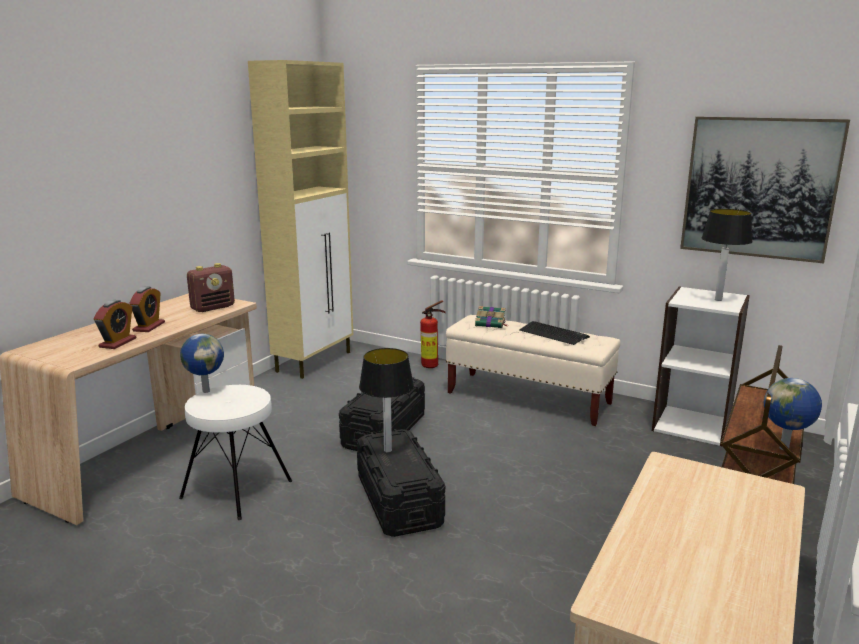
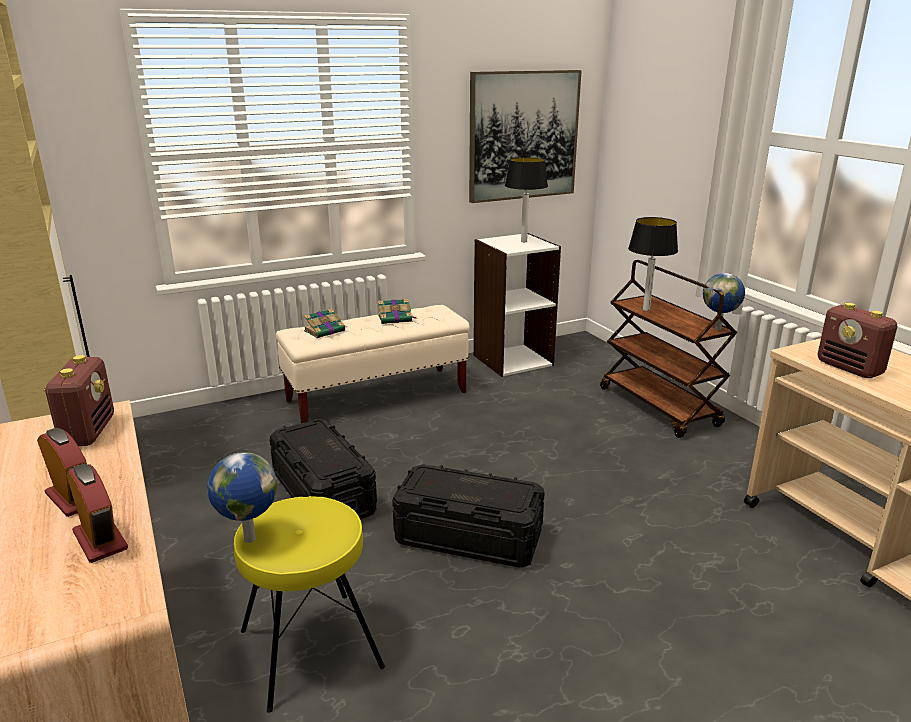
camera: 55 degrees left, 5 degrees up
white stool [179,385,292,520] -> yellow stool [234,496,385,713]
table lamp [359,348,414,453] -> table lamp moved to [628,217,678,311]
fire extinguisher [420,300,446,368] -> none
keyboard [519,321,590,345] -> book [378,299,416,324]
none -> radio [818,303,897,378]

